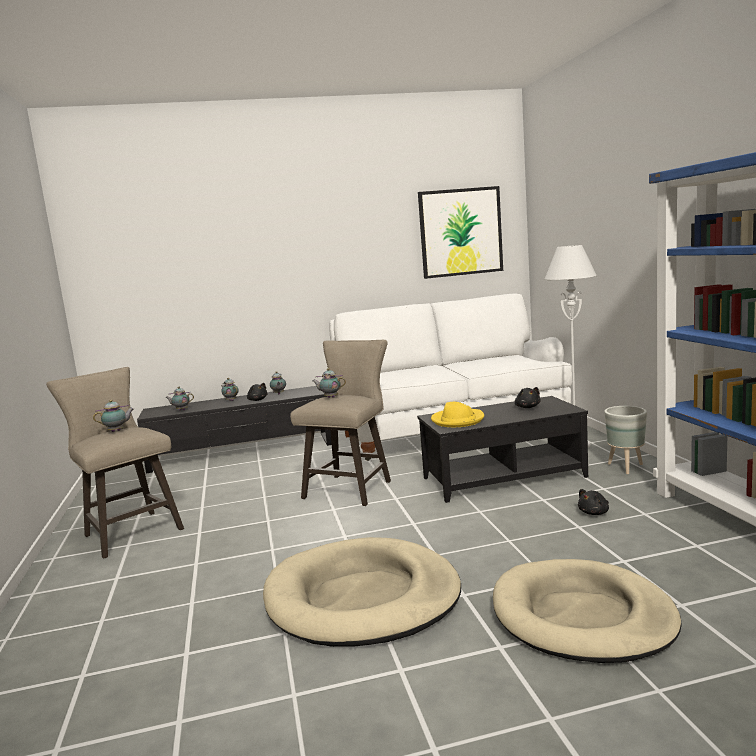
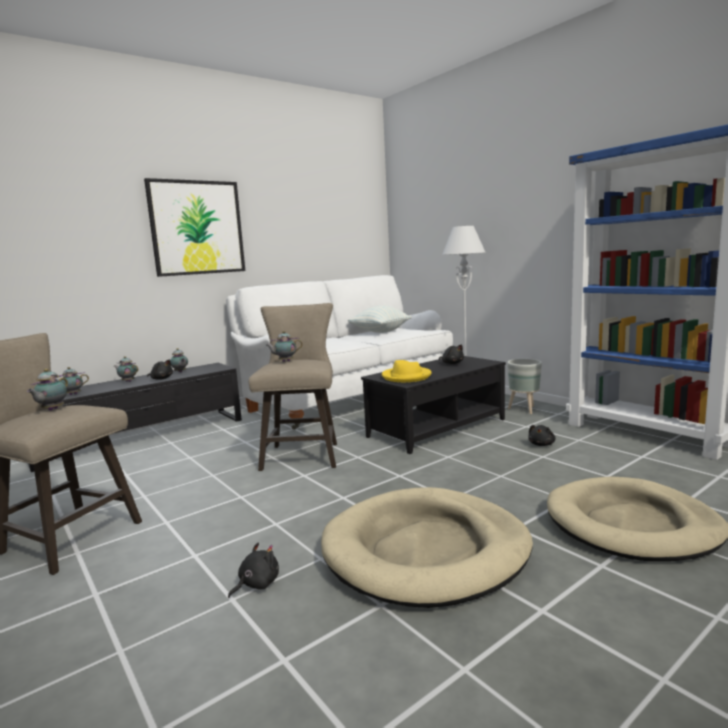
camera: 25 degrees left, 0 degrees up
teapot [93,400,134,432] -> teapot turned 150 degrees clockwise [27,369,68,411]
picture [418,186,503,279] -> picture moved to [144,178,245,277]
none -> black plush toy [228,542,279,598]
none -> pillow [348,305,412,333]

